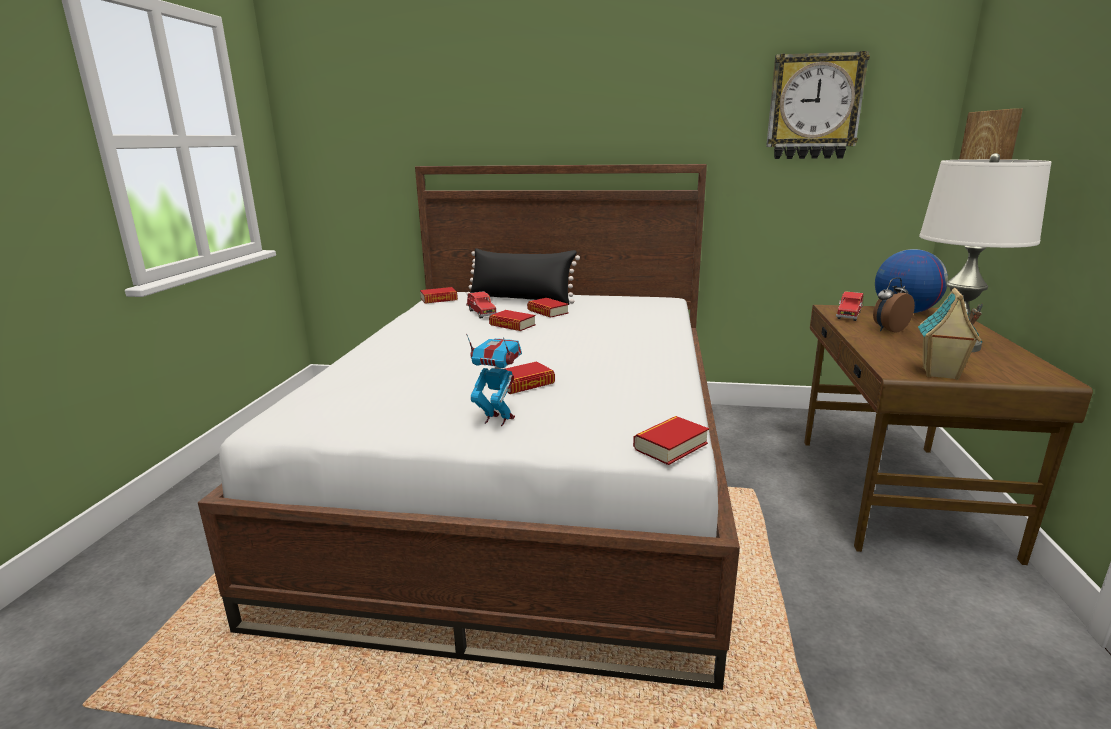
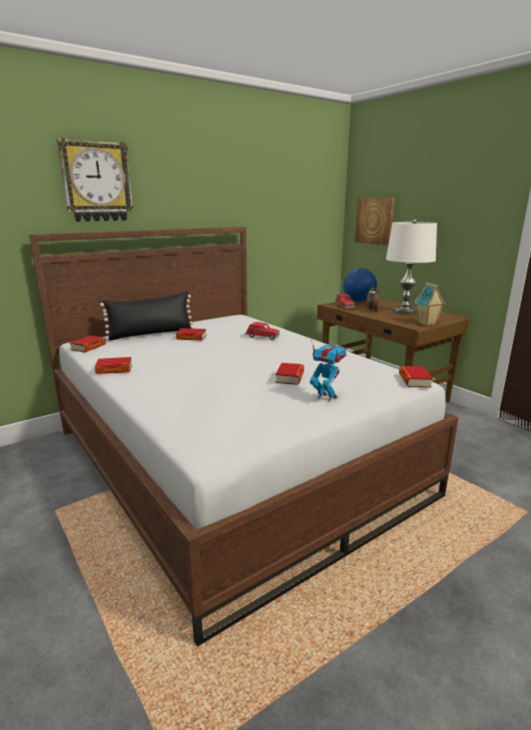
camera: 45 degrees left, 0 degrees up
red toy car [466,291,498,319] -> red toy car moved to [245,322,280,340]
toy robot [466,334,522,426] -> toy robot turned 60 degrees clockwise [310,340,347,402]
book [489,310,536,331] -> book moved to [95,357,132,374]
wall clock [766,51,870,159] -> wall clock moved to [57,138,134,222]

